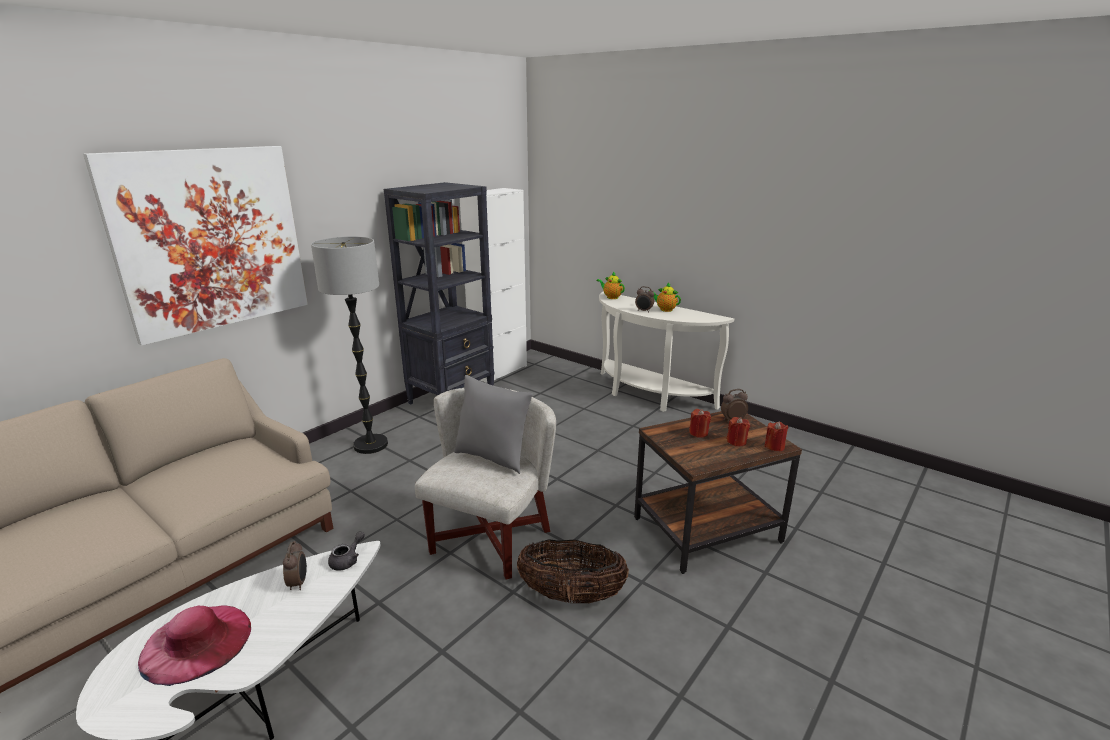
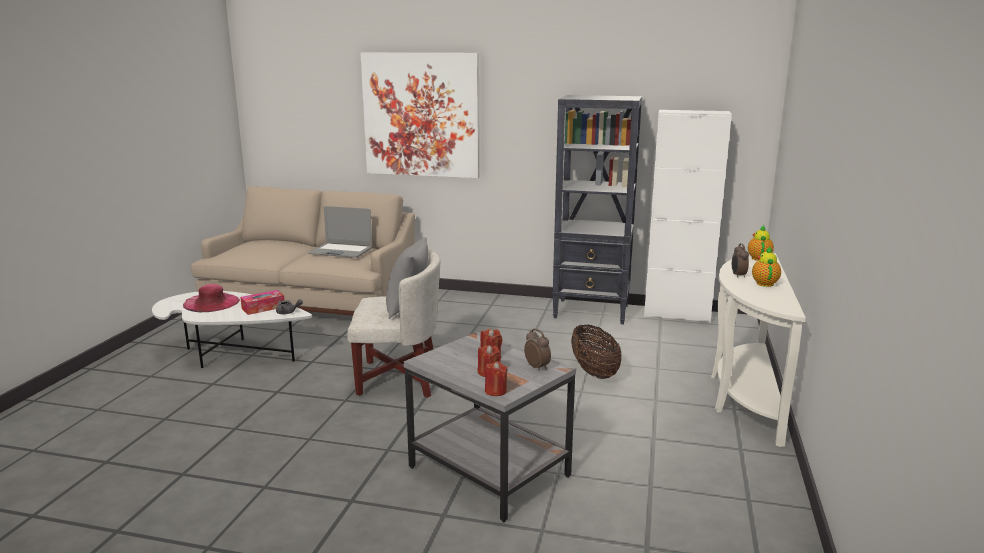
camera: 65 degrees right, 5 degrees down
alarm clock [283,541,307,590] -> tissue box [240,290,284,315]
floor lamp [311,236,388,454] -> none
basket [517,539,629,603] -> basket moved to [571,325,621,379]
brown side table [634,411,802,574] -> grey side table [404,332,576,522]
none -> laptop [309,206,372,258]

